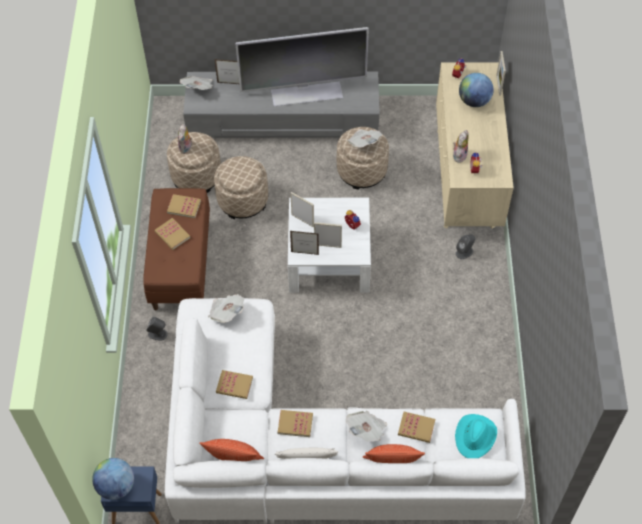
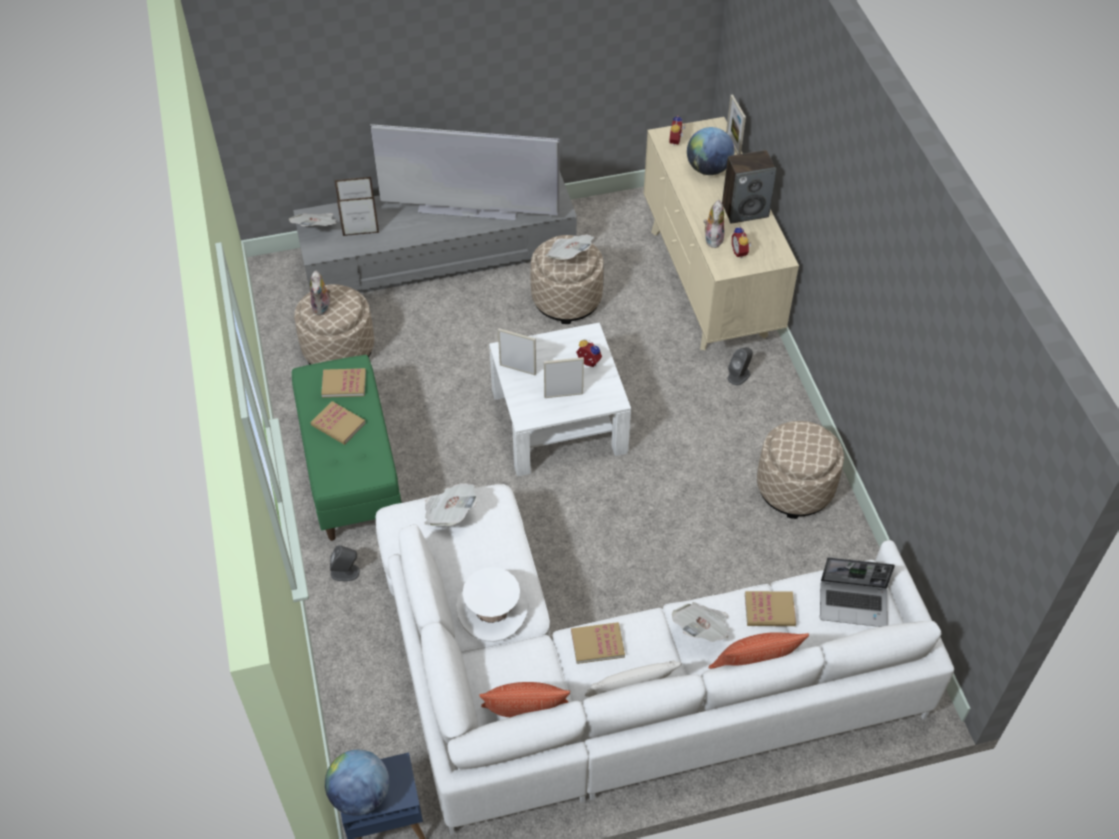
camera: 15 degrees left, 5 degrees down
brown bench [143,188,210,310] -> green bench [292,355,402,541]
beige ottoman [214,156,268,219] -> beige ottoman moved to [757,421,844,519]
book [216,370,253,399] -> white hat [456,567,529,642]
television [235,27,369,106] -> television turned 150 degrees counterclockwise [370,124,559,220]
picture frame [290,231,319,255] -> picture frame moved to [337,197,379,236]
turquoise hat [455,414,497,458] -> laptop [820,557,895,627]
none -> speaker [722,150,777,224]

